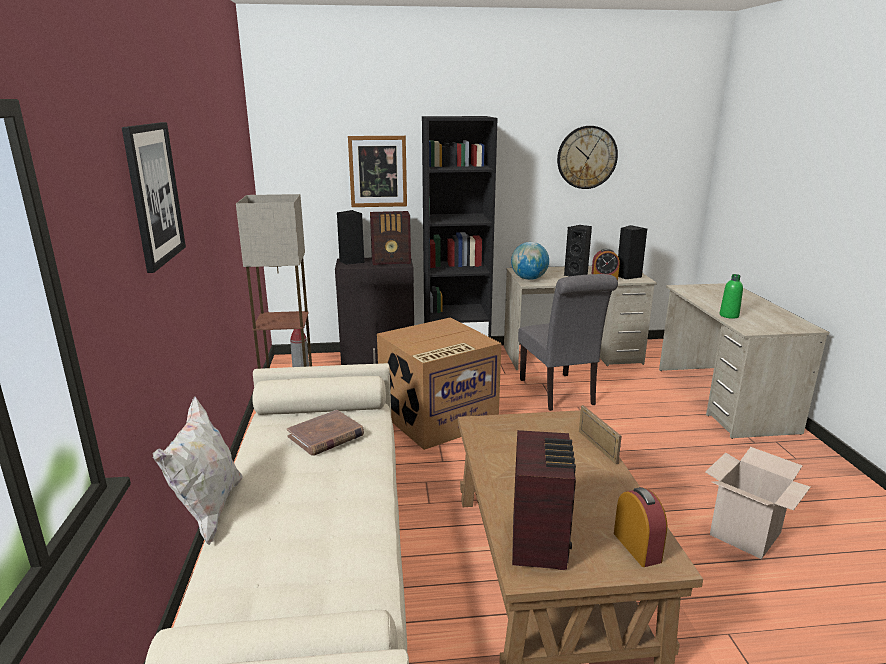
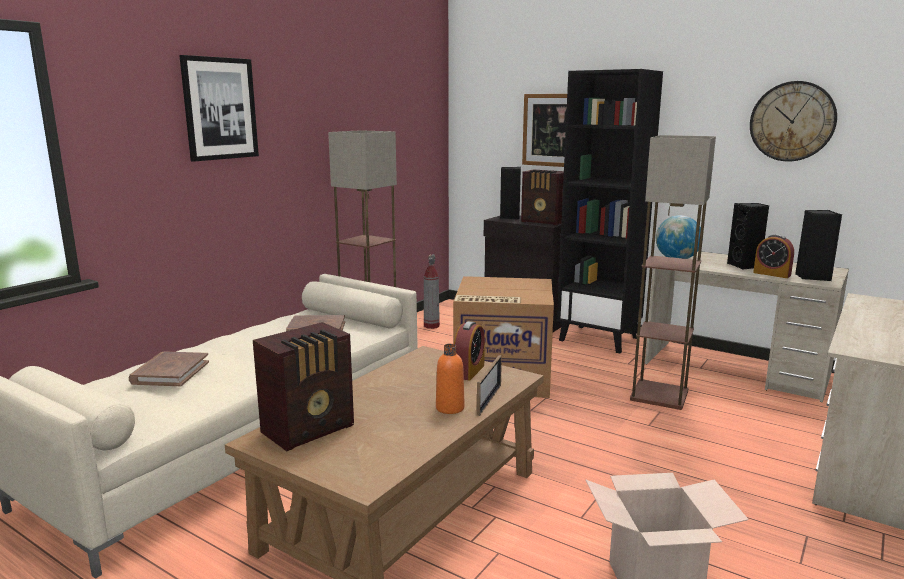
camera: 40 degrees right, 5 degrees down
white pillow [153,396,243,545] -> none
grey chair [518,274,618,411] -> floor lamp [630,135,716,410]
alarm clock [614,487,667,567] -> alarm clock moved to [454,321,485,380]
green bottle [720,274,743,319] -> none
none -> brown book [129,351,209,386]
none -> orange bottle [436,344,465,414]

